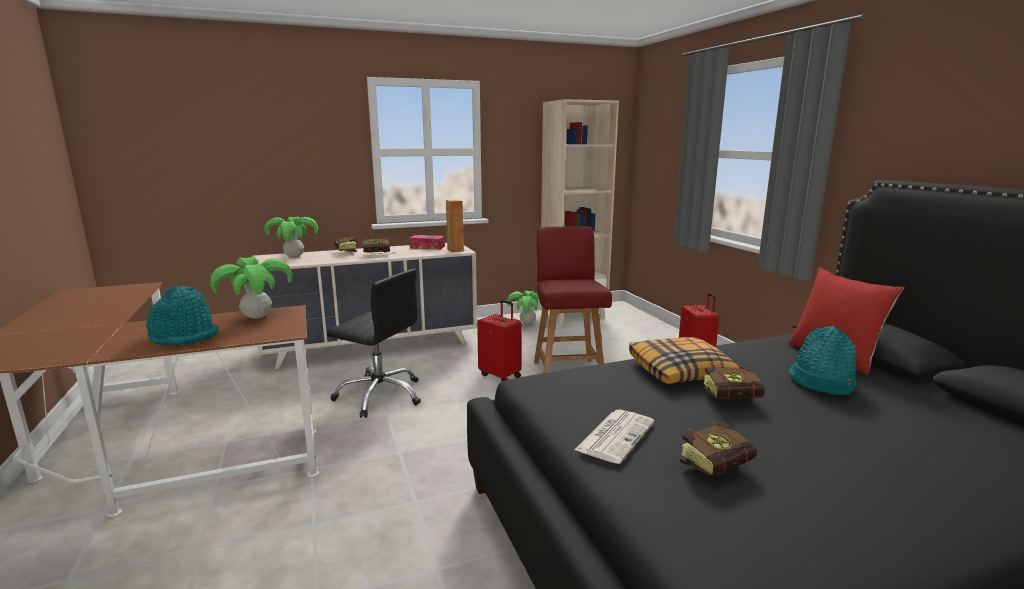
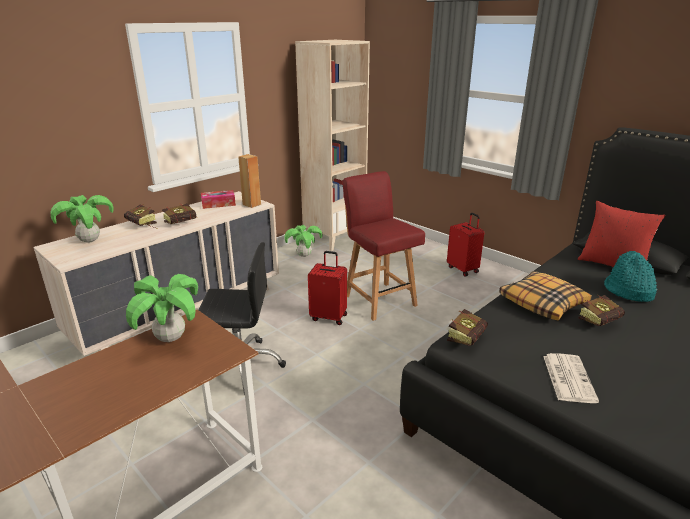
camera: 25 degrees left, 10 degrees up
turquoise hat [145,286,219,345] -> none
book [680,421,757,476] -> book moved to [447,309,488,346]

